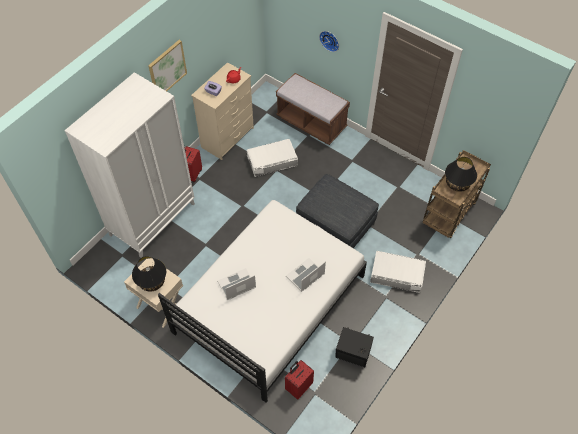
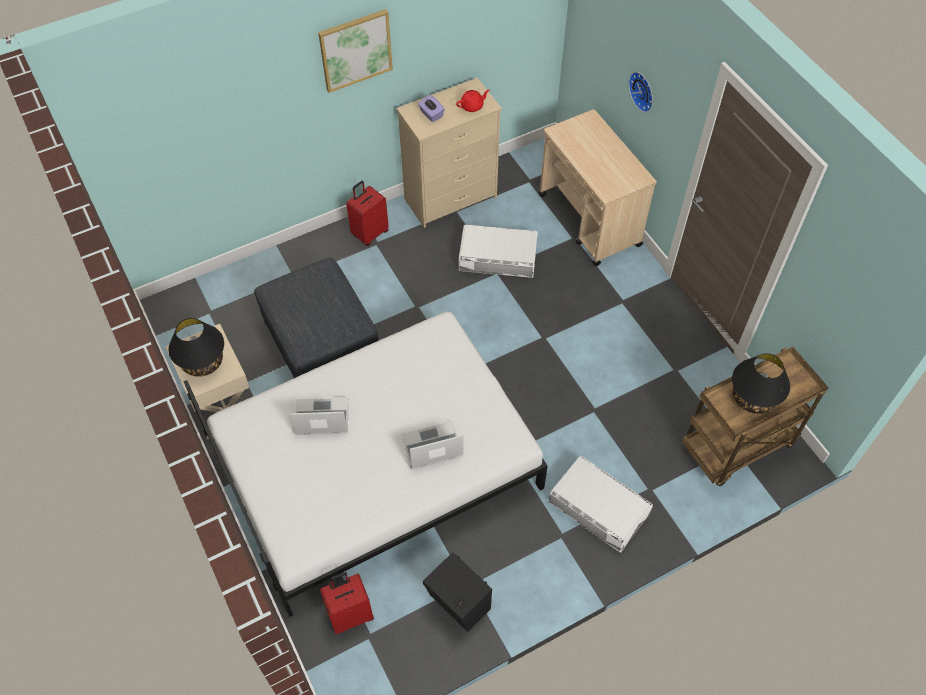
camera: 25 degrees right, 0 degrees up
white wardrobe [64,72,195,258] -> none
brown bench [276,73,350,145] -> beige cart [539,109,657,266]
grey ottoman [296,174,379,248] -> grey ottoman moved to [254,258,378,378]

